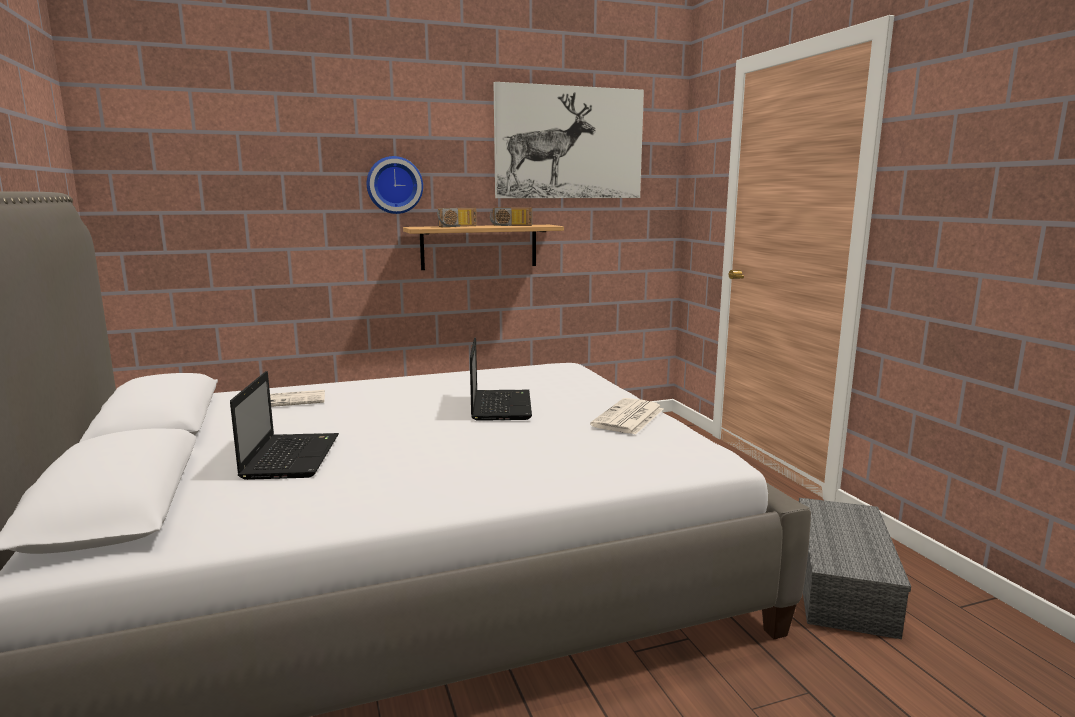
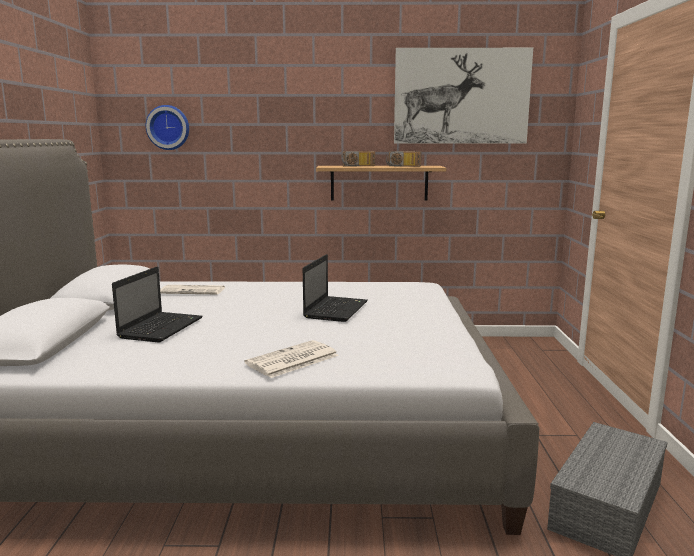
camera: 20 degrees right, 0 degrees up
wall clock [367,156,423,214] -> wall clock moved to [146,105,189,150]
newspaper [590,398,663,435] -> newspaper moved to [244,340,339,378]

